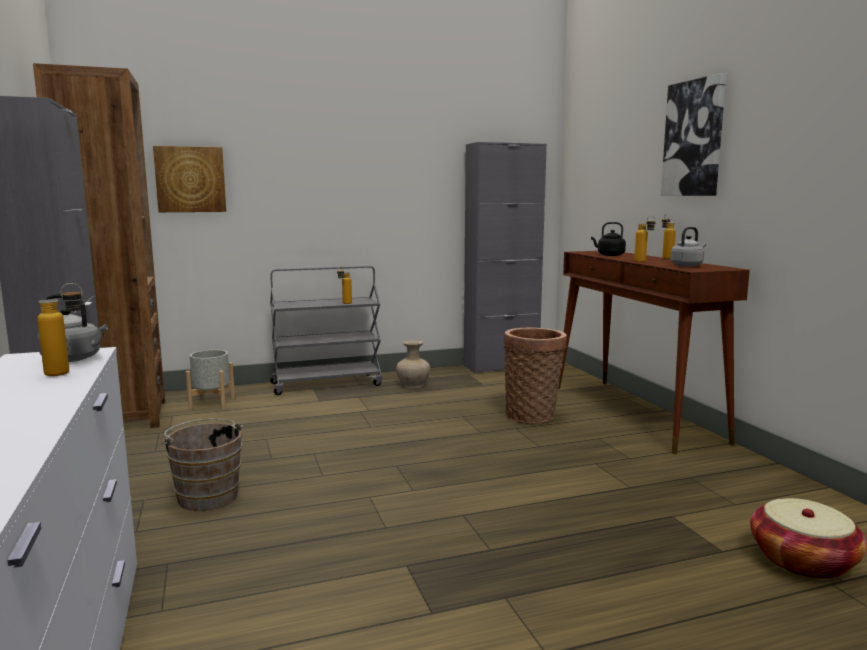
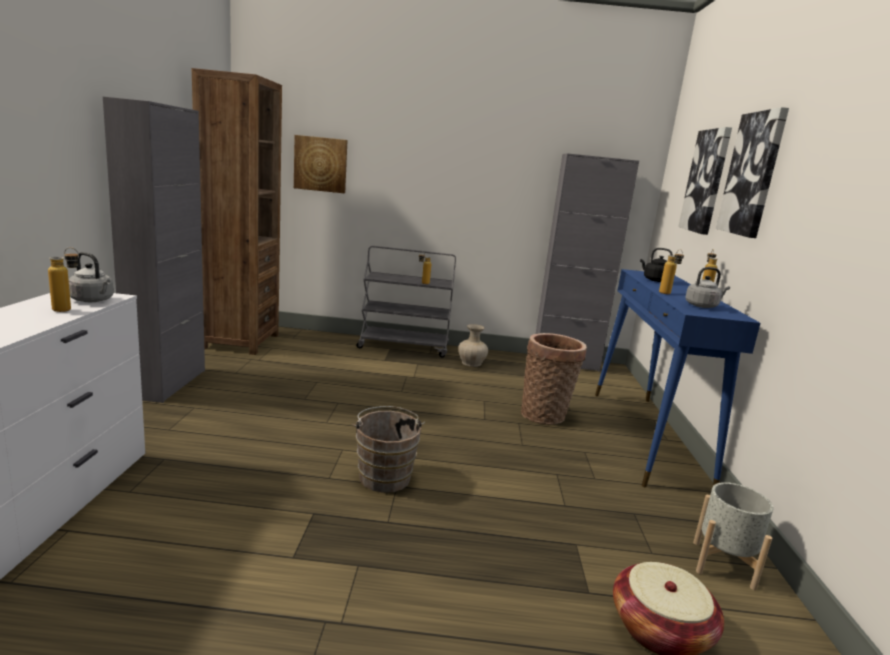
camera: 20 degrees right, 5 degrees up
brown bucket [161,419,243,511] -> brown bucket moved to [353,406,425,493]
grey planter [186,350,235,410] -> grey planter moved to [693,482,774,590]
brown console table [558,251,750,454] -> blue console table [595,269,761,487]
none -> picture [678,127,732,235]

